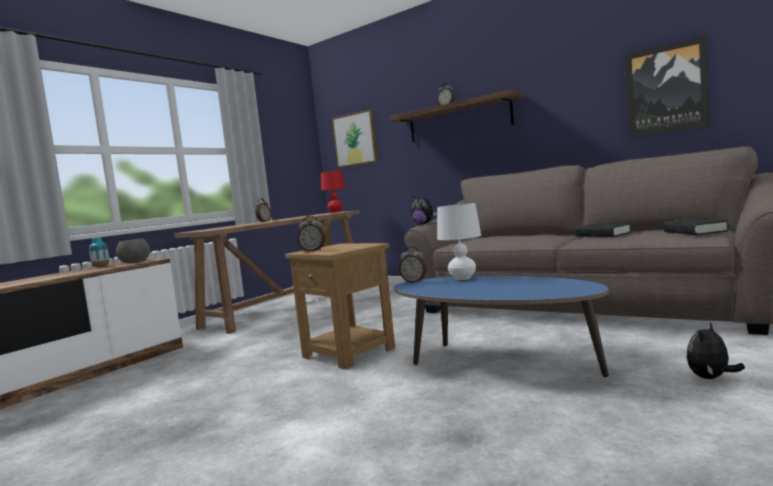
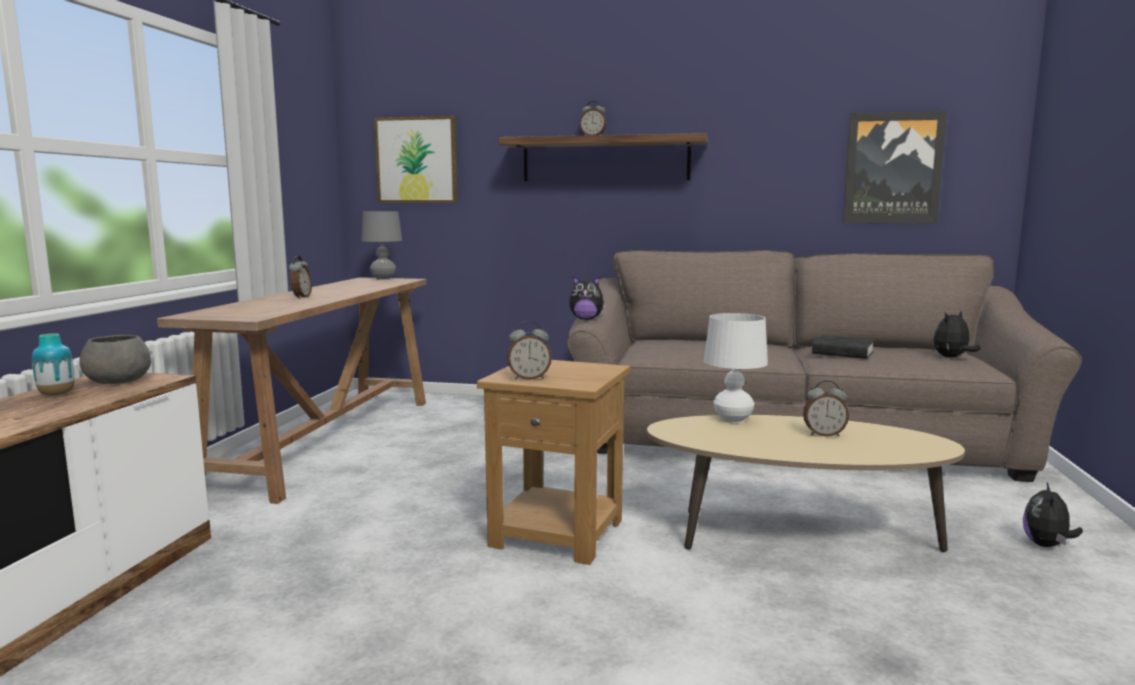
camera: 25 degrees left, 5 degrees up
red table lamp [321,171,345,213] -> grey table lamp [361,211,402,280]
blue coffee table [394,276,609,377] -> beige coffee table [647,415,965,552]
alarm clock [399,246,427,283] -> alarm clock moved to [803,380,849,437]
black book [663,218,728,235] -> plush toy [933,311,981,357]

